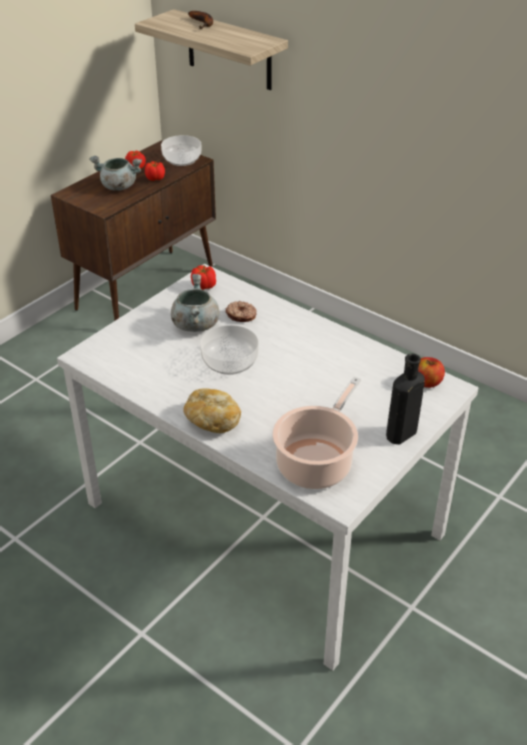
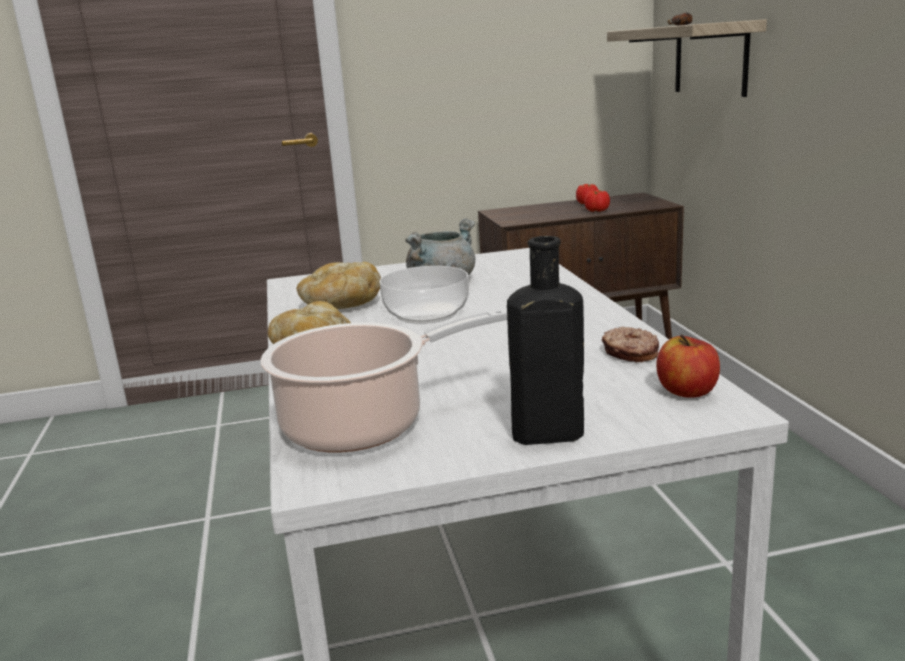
camera: 40 degrees right, 20 degrees down
grey cooking pot [89,156,142,191] -> none
bowl [161,135,201,166] -> none
tomato [191,265,216,290] -> none
donut [225,301,257,322] -> donut moved to [602,327,659,362]
none -> bread [297,262,381,309]

